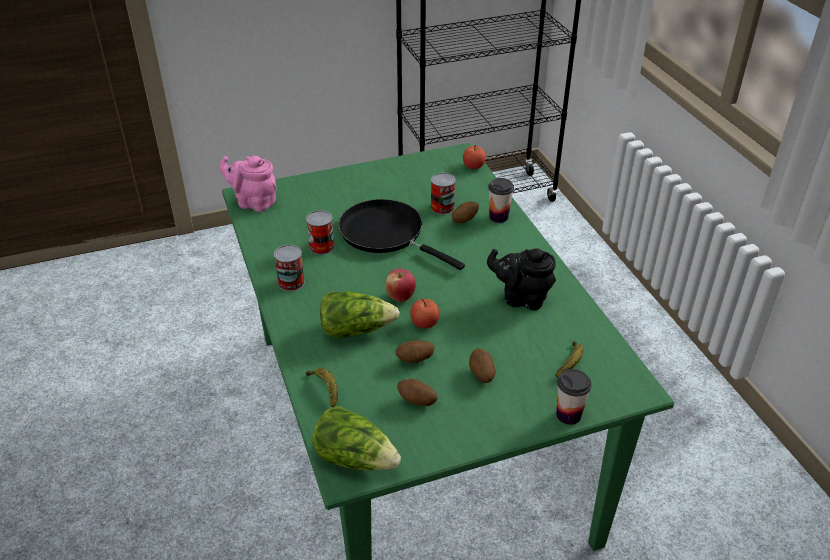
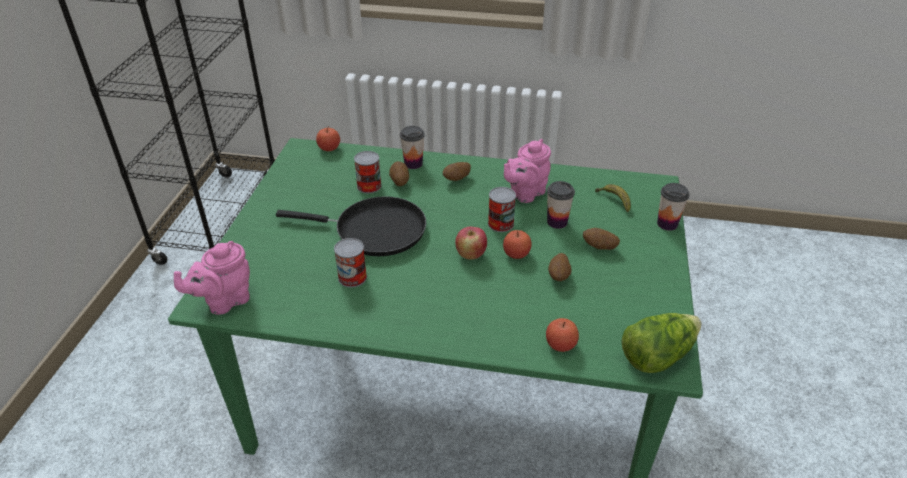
camera: 60 degrees left, 0 degrees up
can [274,245,305,291] -> can moved to [488,187,516,232]
banana [306,368,338,407] -> apple [546,318,579,352]
lettuce [320,292,400,338] -> none
black frying pan [338,199,465,270] -> black frying pan turned 150 degrees counterclockwise [276,196,426,256]
potato [397,379,437,406] -> potato moved to [443,162,471,181]
black teapot [487,248,556,310] -> pink teapot [504,139,551,203]
none -> cup [547,181,575,229]

